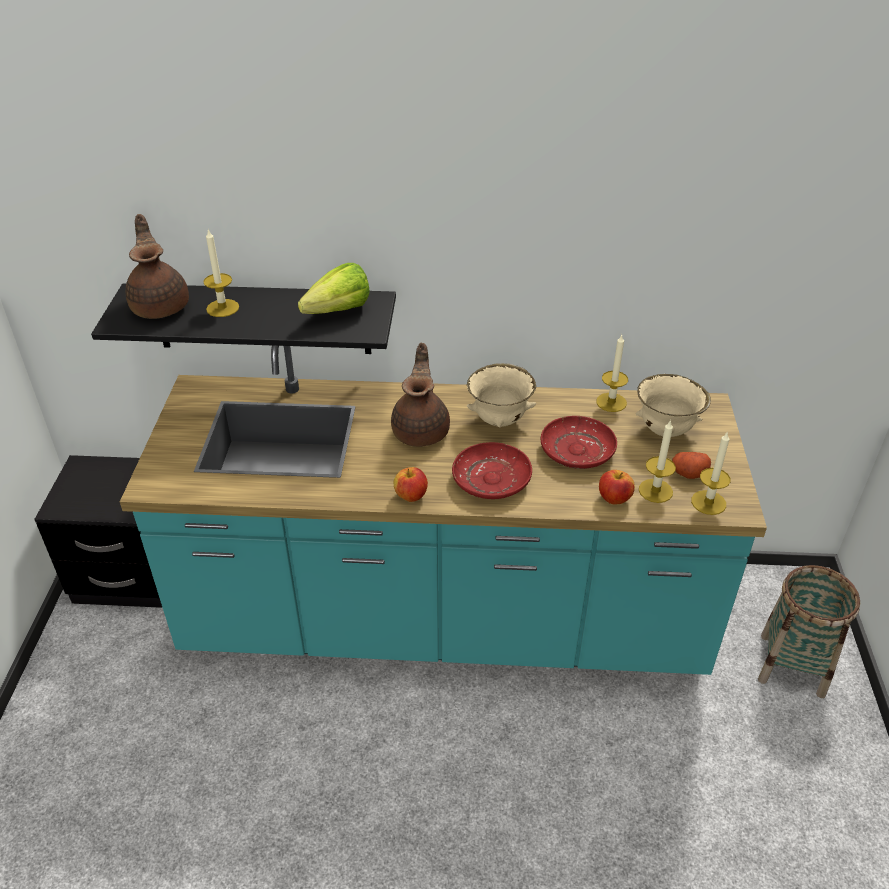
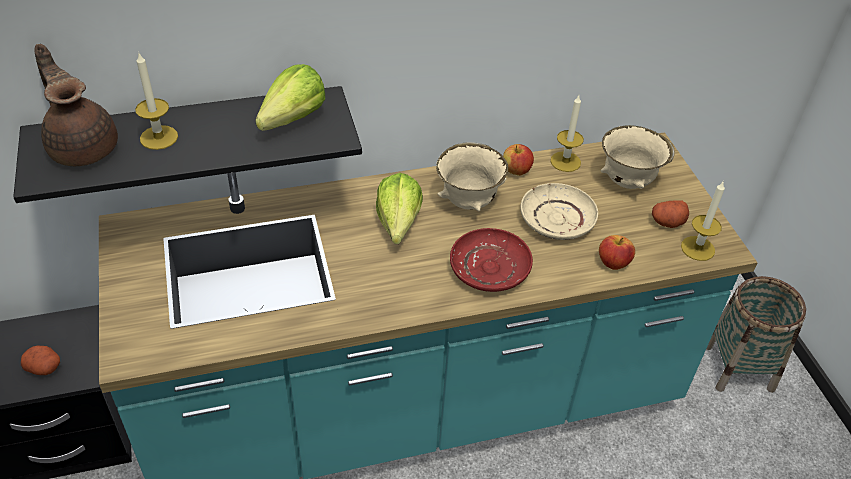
camera: 20 degrees left, 5 degrees up
brown teapot [391,343,450,447] -> lettuce [376,173,423,244]
apple [394,467,428,502] -> apple moved to [503,144,534,176]
red plate [541,416,617,469] -> beige plate [520,183,598,240]
candle [639,420,676,503] -> none
none -> potato [21,346,60,375]

